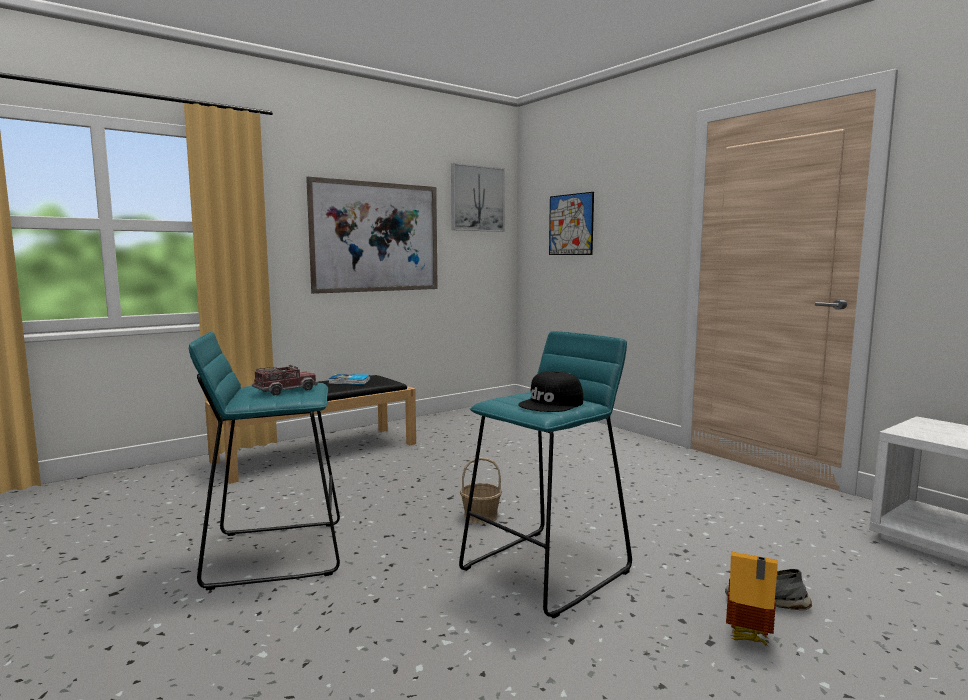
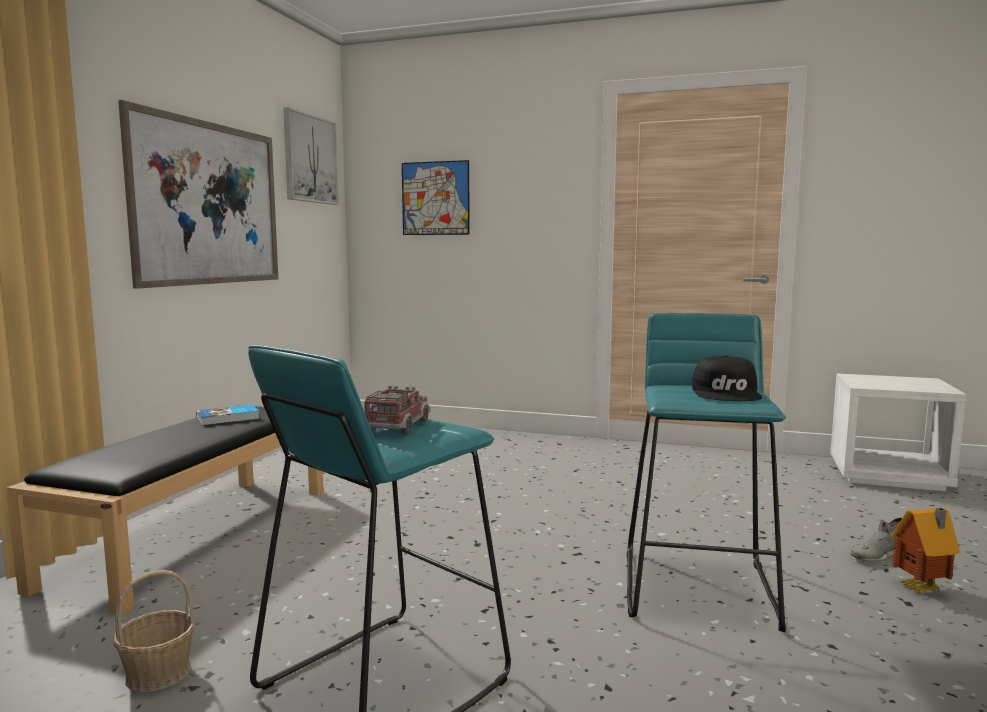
camera: 35 degrees left, 0 degrees up
basket [460,457,502,524] -> basket moved to [113,570,195,692]

